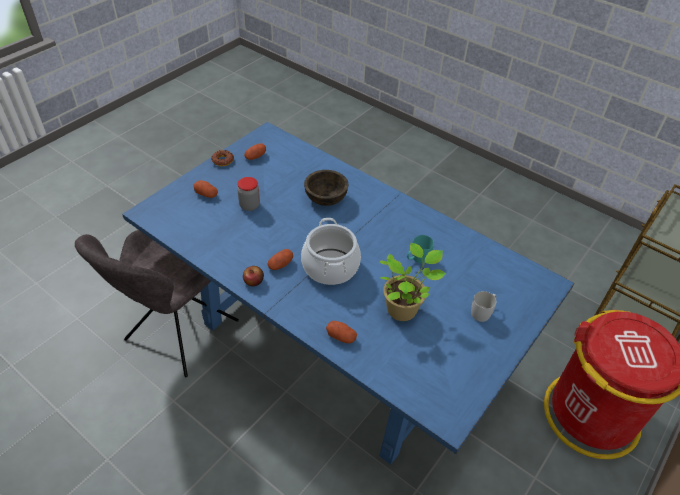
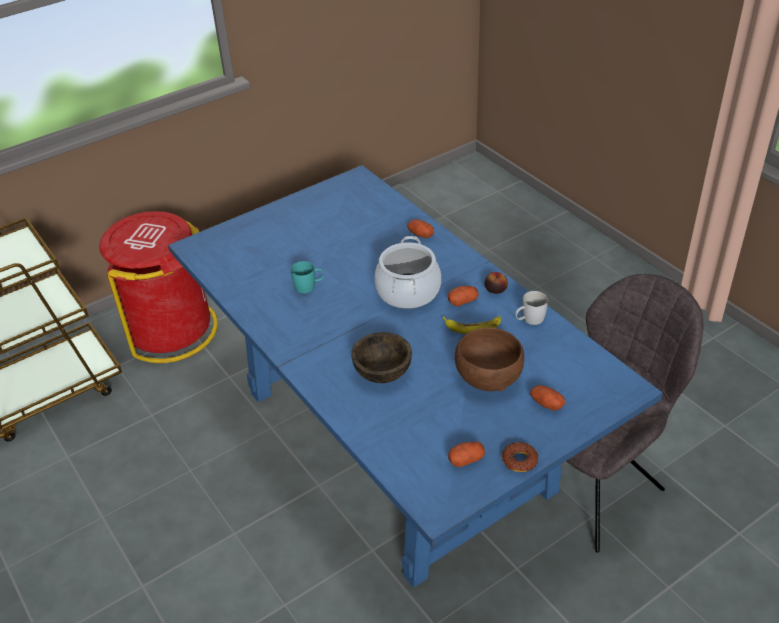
camera: 160 degrees left, 5 degrees down
jar [237,177,260,211] -> brown bowl [455,327,524,391]
potted plant [380,243,446,321] -> none
white mug [471,291,497,322] -> white mug moved to [515,291,548,325]
none -> banana [442,316,501,334]

